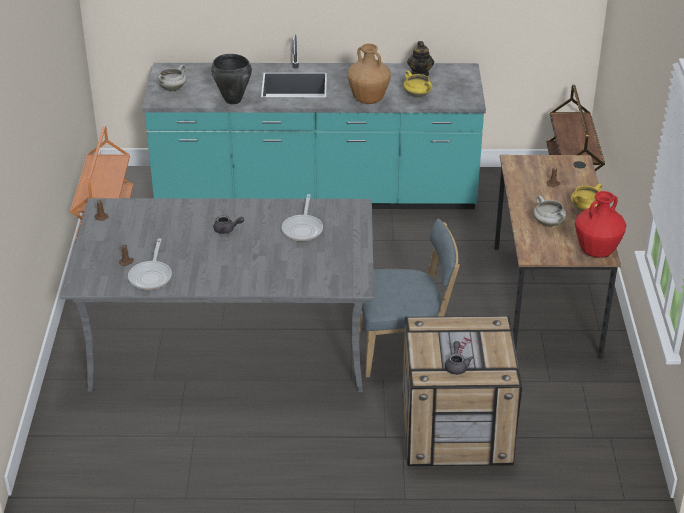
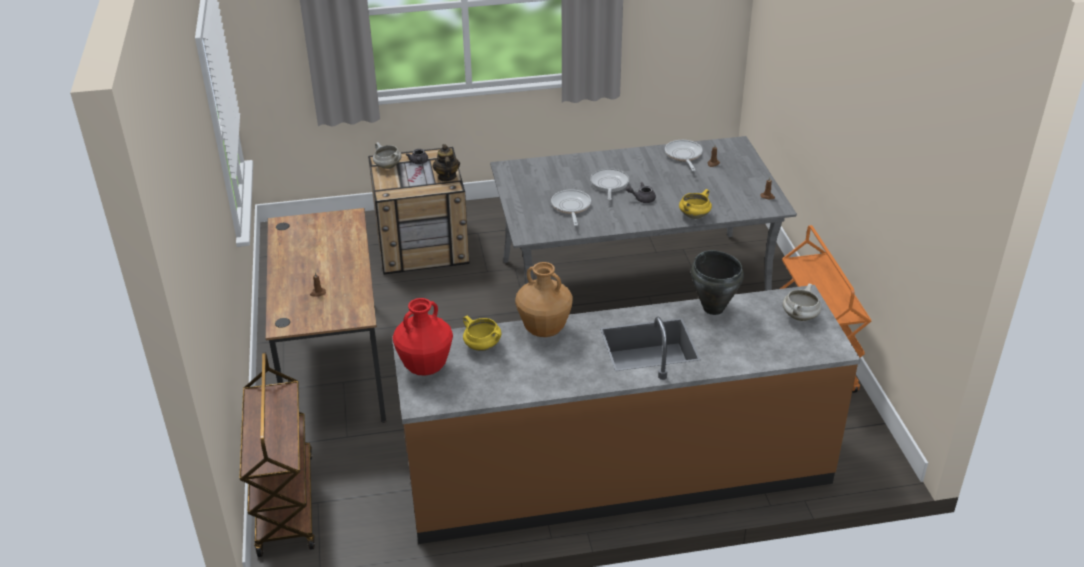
camera: 170 degrees right, 0 degrees up
turquoise counter [142,34,486,209] -> brown counter [392,285,861,544]
blue chair [360,219,460,377] -> none
teapot [407,41,434,77] -> teapot moved to [433,144,460,181]
white cooking pot [533,195,566,227] -> white cooking pot moved to [373,142,402,169]
yellow cooking pot [571,184,602,211] -> yellow cooking pot moved to [679,189,712,219]
red vase [575,191,626,258] -> red vase moved to [392,298,453,376]
none -> frying pan [590,168,629,200]

